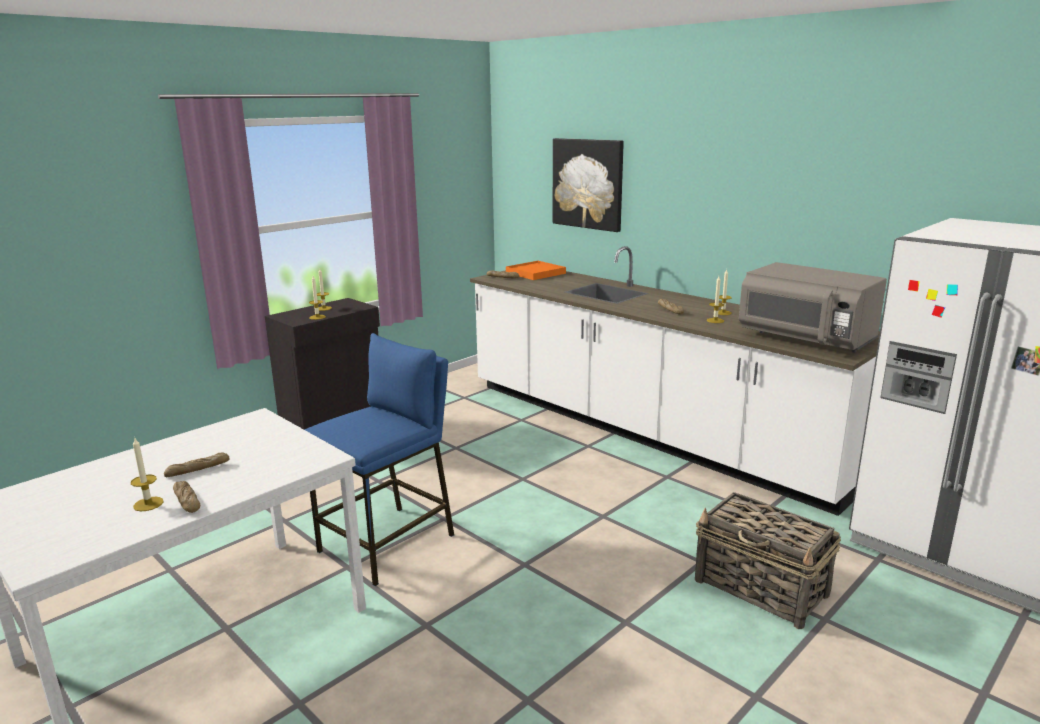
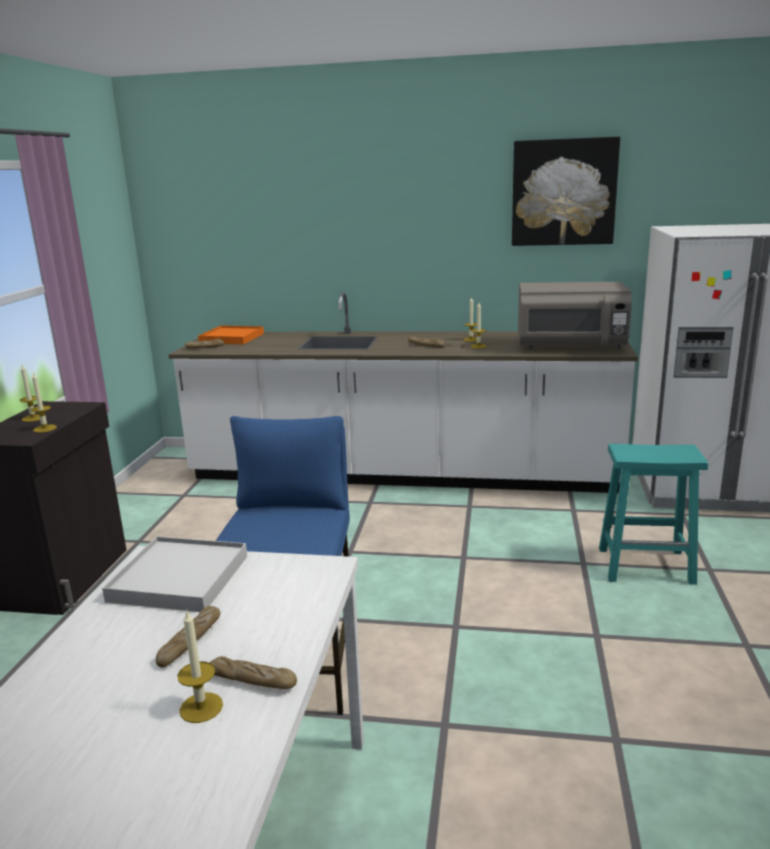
camera: 35 degrees left, 0 degrees up
picture [553,138,624,232] -> picture moved to [512,137,620,246]
basket [695,492,841,629] -> turquoise stool [599,444,708,585]
none -> white tray [102,536,247,612]

